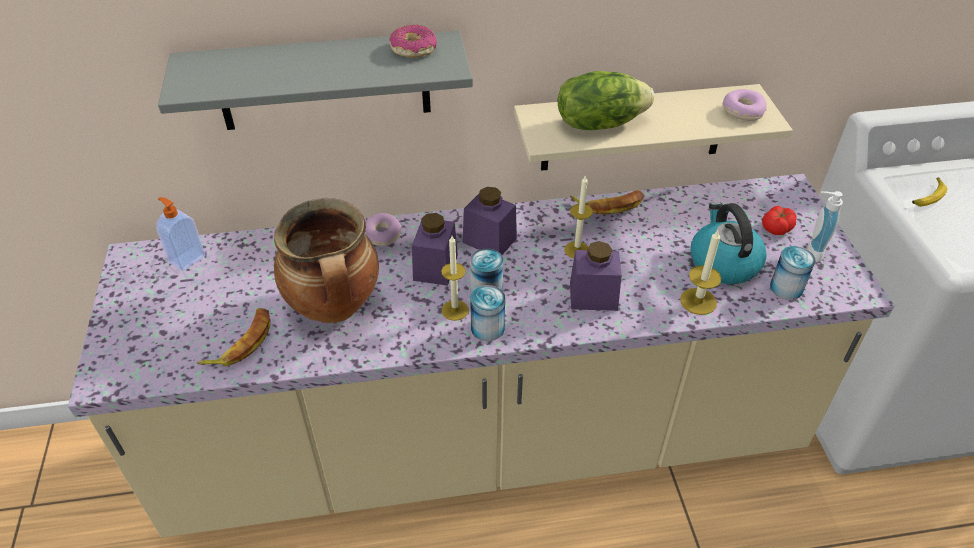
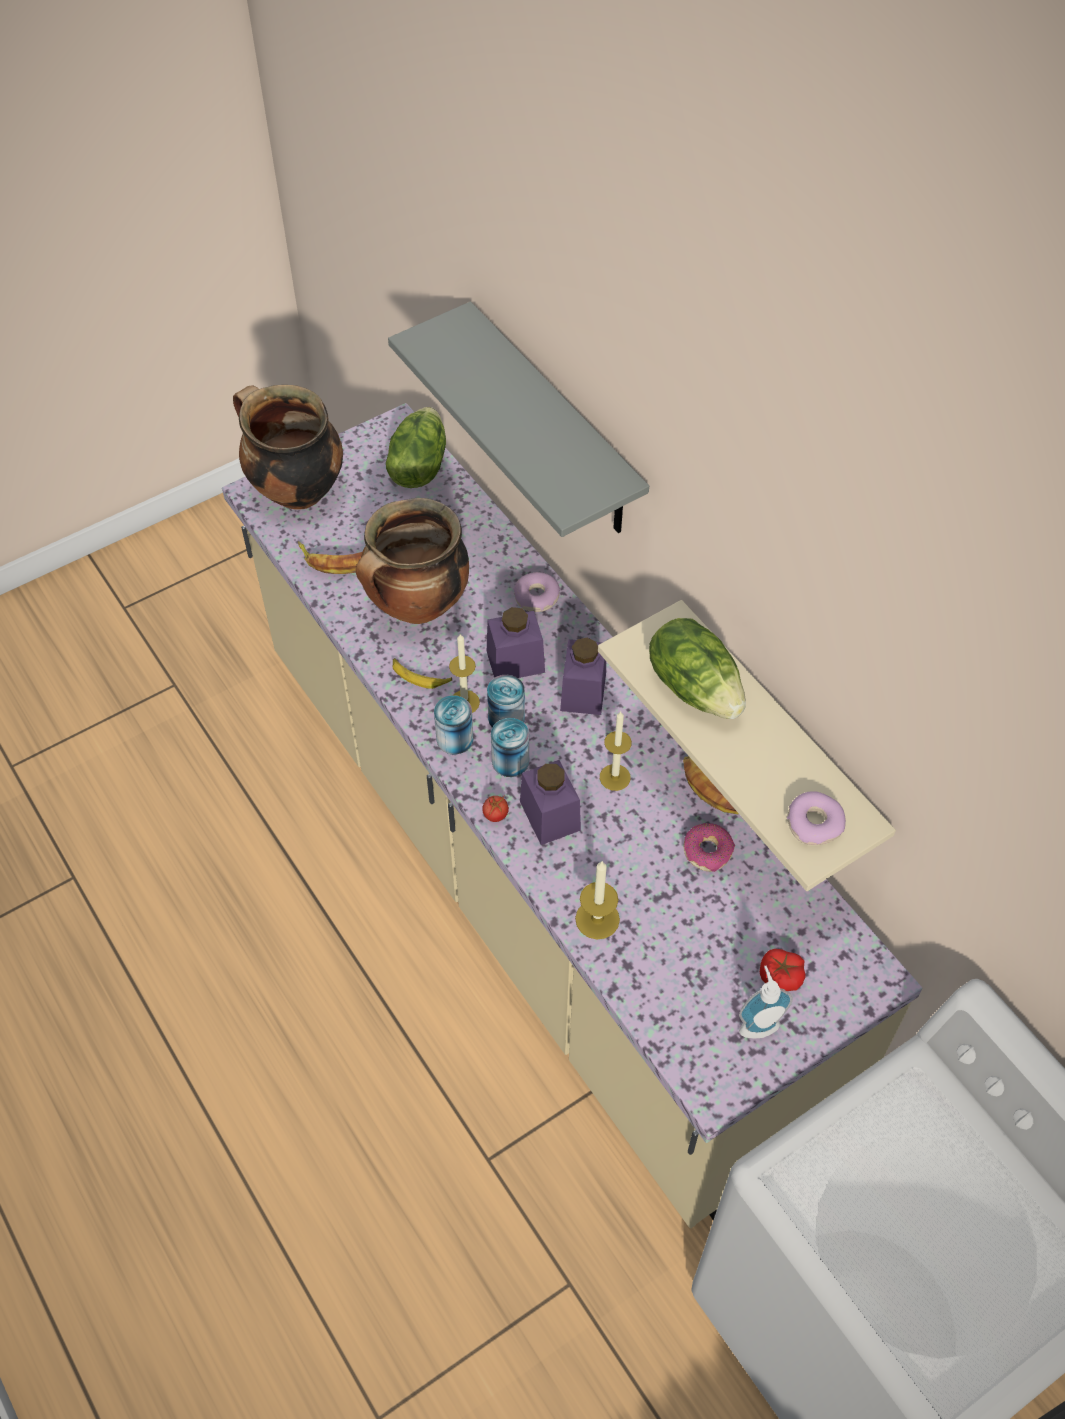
camera: 65 degrees right, 10 degrees up
soap dispenser [156,197,205,271] -> lettuce [386,407,446,488]
donut [389,25,437,57] -> donut moved to [683,823,735,872]
kettle [691,202,767,284] -> none
can [770,246,815,300] -> can moved to [491,718,529,777]
banana [912,178,947,207] -> banana moved to [393,658,452,689]
none -> cooking pot [233,385,343,509]
none -> tomato [482,796,509,822]

